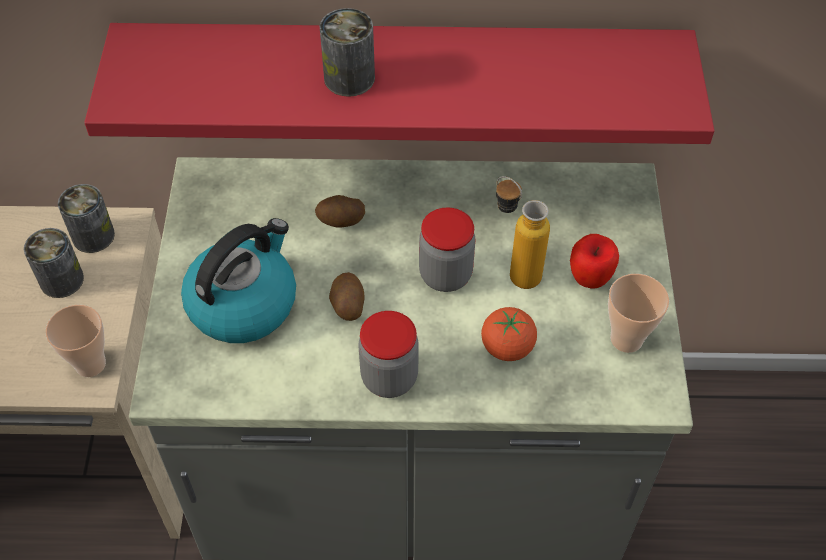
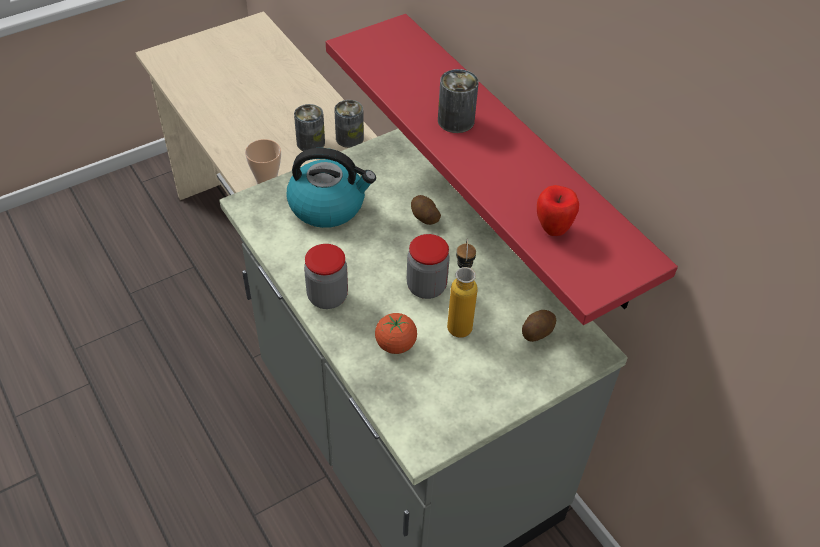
camera: 55 degrees right, 5 degrees down
potato [329,272,364,321] -> potato moved to [522,310,556,342]
apple [570,234,619,288] -> apple moved to [537,185,579,236]
cup [608,274,669,353] -> none

